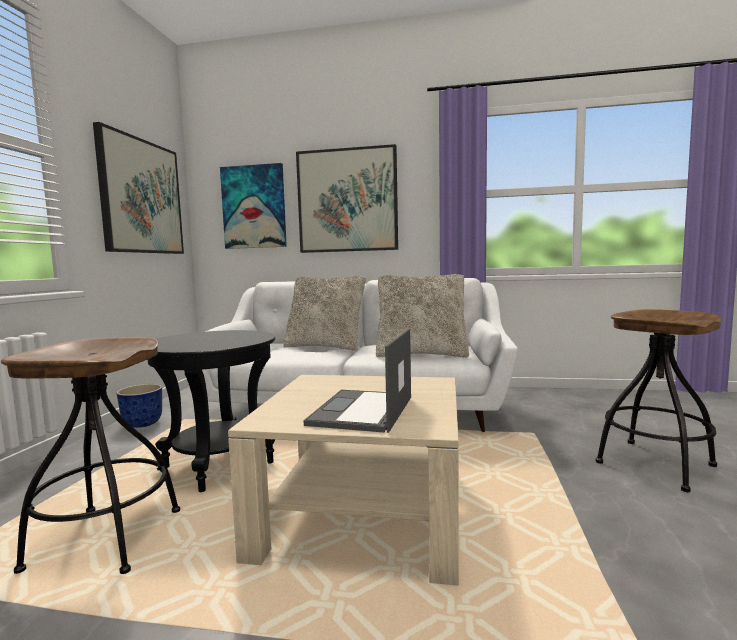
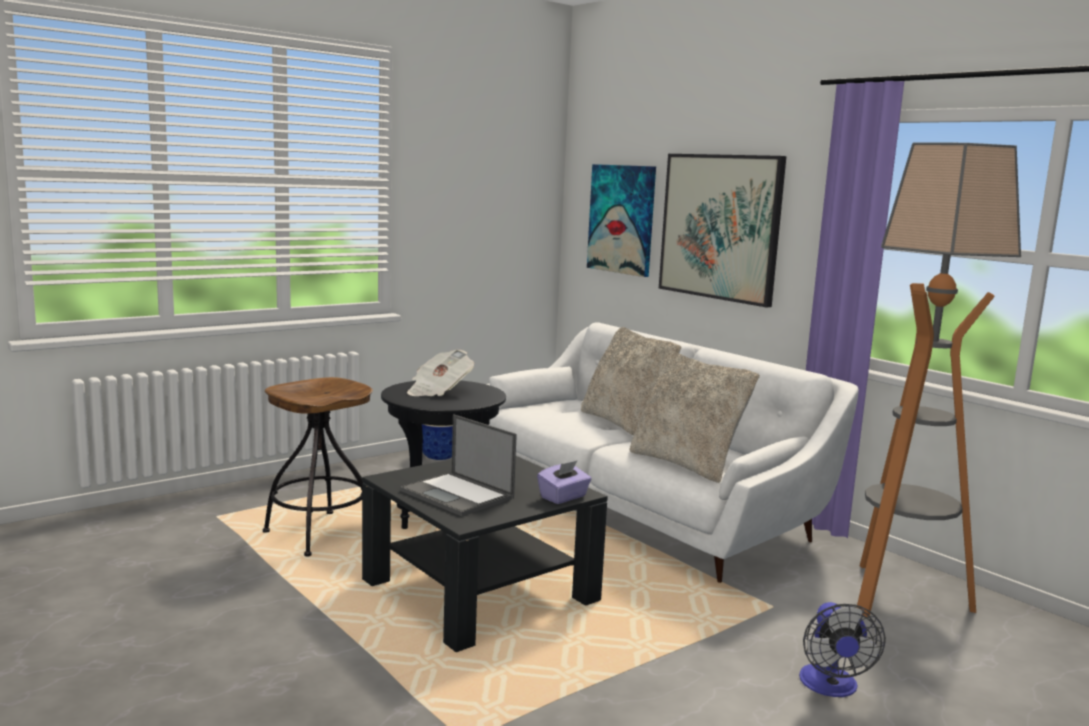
camera: 40 degrees right, 5 degrees up
picture [93,122,184,254] -> none
beige coffee table [228,375,459,586] -> black coffee table [362,456,608,652]
laptop [304,329,411,433] -> laptop turned 105 degrees counterclockwise [400,414,517,516]
brown stool [596,309,721,492] -> fan [799,602,886,697]
none -> newspaper [407,350,474,396]
none -> purple tissue box [537,461,592,504]
none -> floor lamp [857,142,1021,617]

